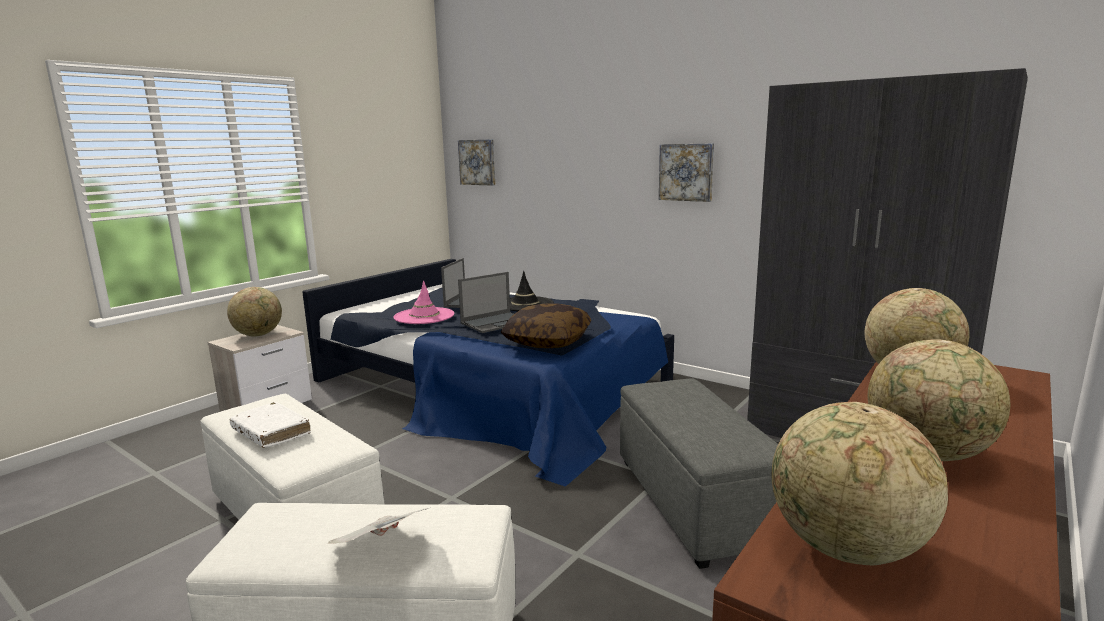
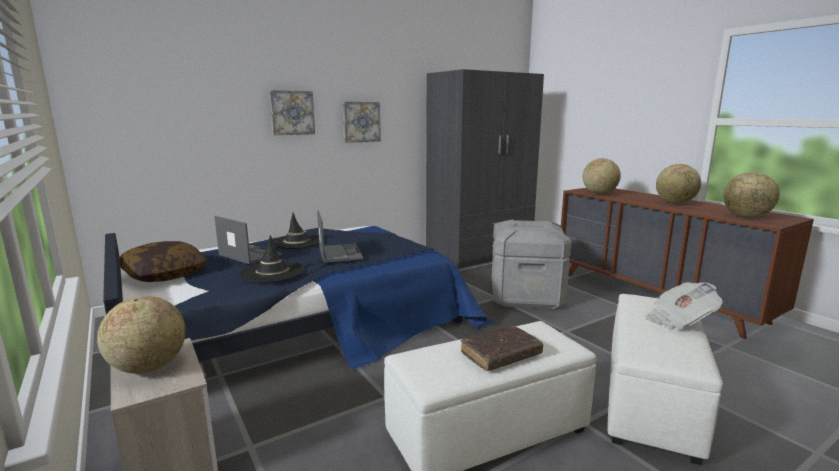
camera: 70 degrees left, 0 degrees up
white book [230,402,311,448] -> brown book [461,326,543,371]
pink hat [393,280,454,324] -> black hat [239,235,305,283]
picture [458,139,495,186] -> picture moved to [269,90,315,135]
pillow [501,304,591,348] -> pillow moved to [118,241,207,282]
grey ottoman [620,378,778,569] -> grey storage box [492,220,571,309]

